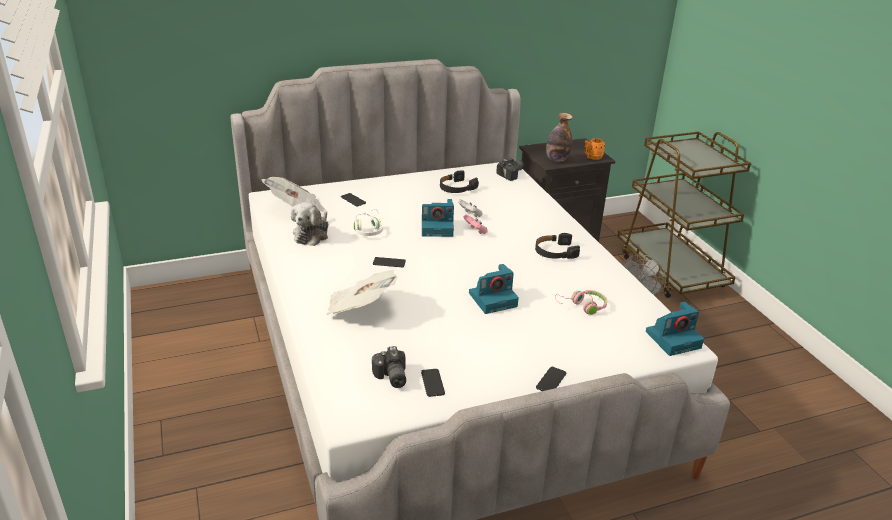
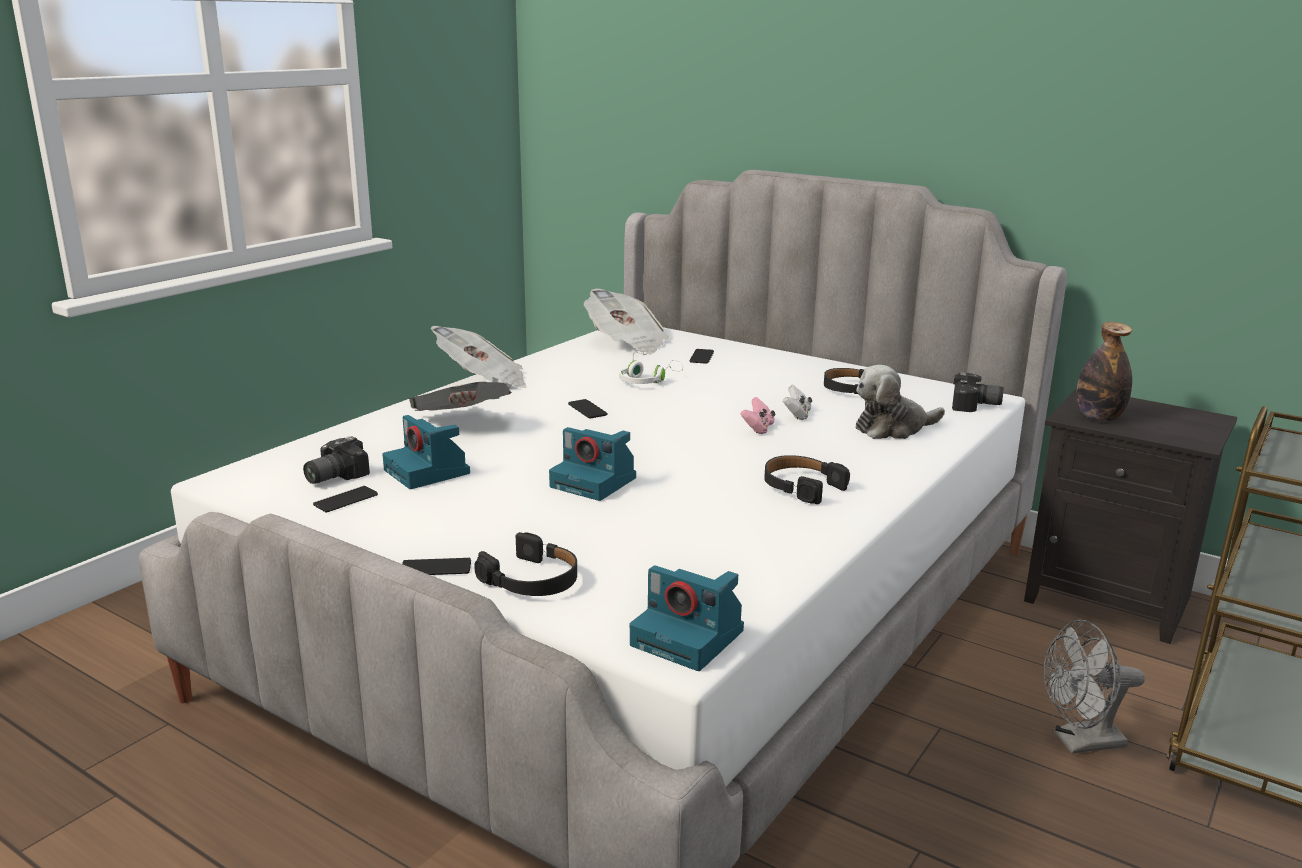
camera: 55 degrees right, 10 degrees down
plush toy [291,202,328,246] -> plush toy moved to [856,365,945,439]
camera [422,199,454,237] -> camera moved to [382,415,470,489]
pink headphones [555,290,607,315] -> none
orange mug [584,138,605,160] -> none
none -> newspaper [431,326,527,388]
none -> black headphones [474,532,577,596]

